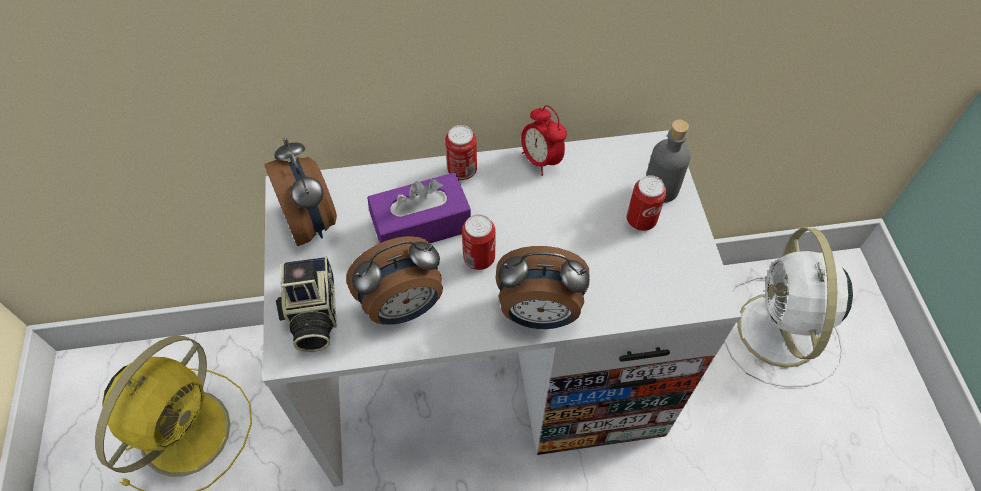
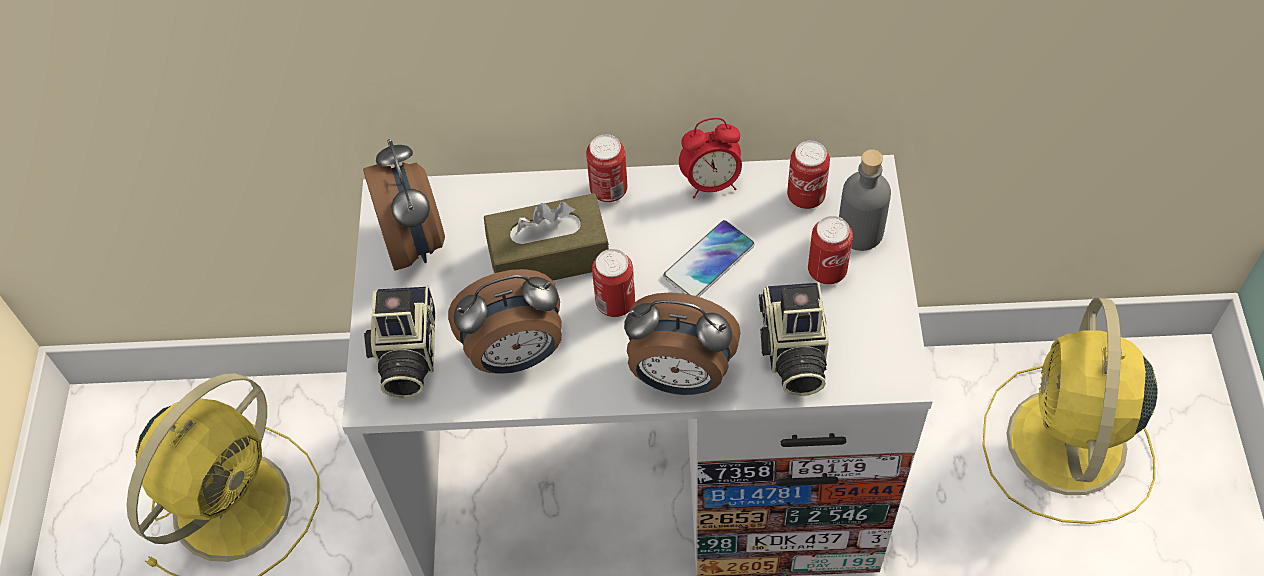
camera: 10 degrees right, 0 degrees up
purple tissue box [367,172,471,243] -> brown tissue box [484,193,610,280]
alarm clock [521,105,567,176] -> alarm clock turned 75 degrees counterclockwise [679,118,742,198]
white fan [724,228,853,387] -> yellow fan [983,298,1158,524]
none -> phone [663,220,755,297]
none -> camera [759,282,829,396]
none -> can [787,141,830,209]

